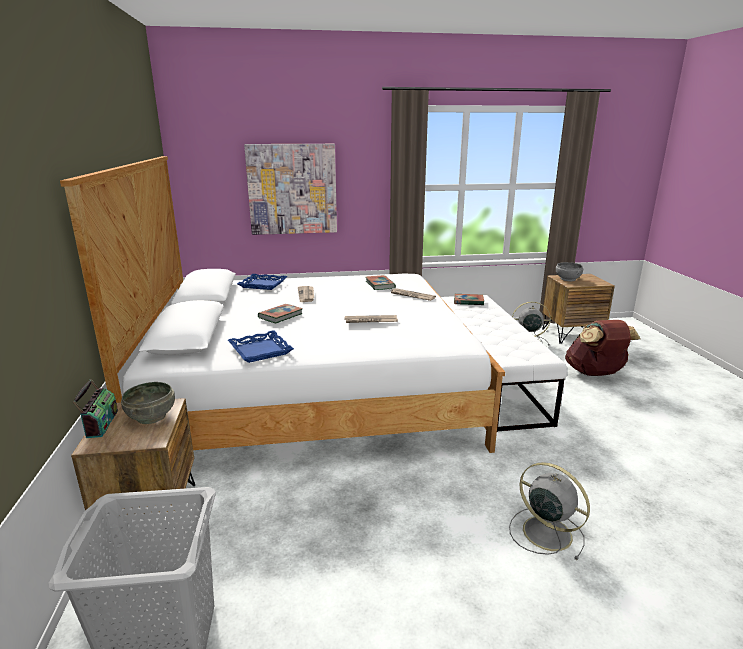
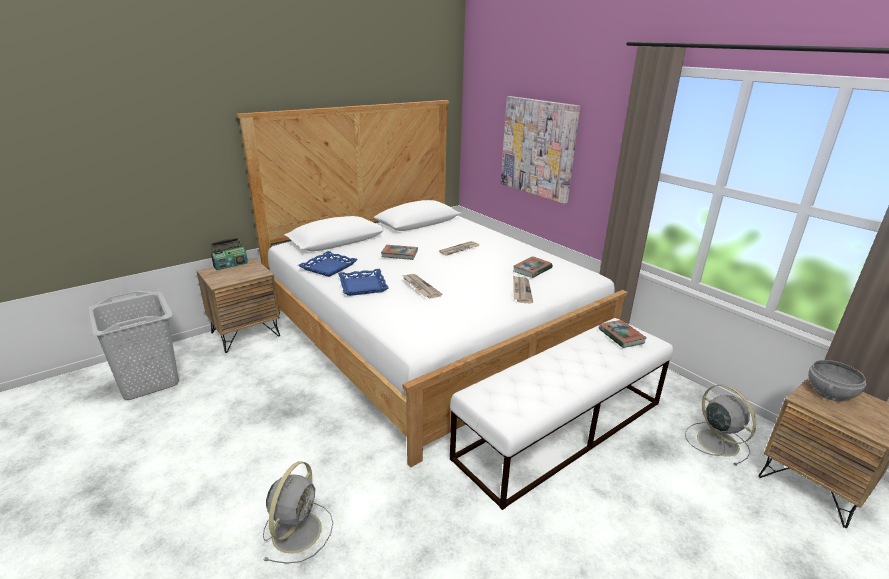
camera: 60 degrees right, 5 degrees up
grey bowl [121,382,175,424] -> none
blue tray [237,274,288,290] -> blue tray moved to [338,269,389,296]
brown backpack [565,320,641,376] -> none

